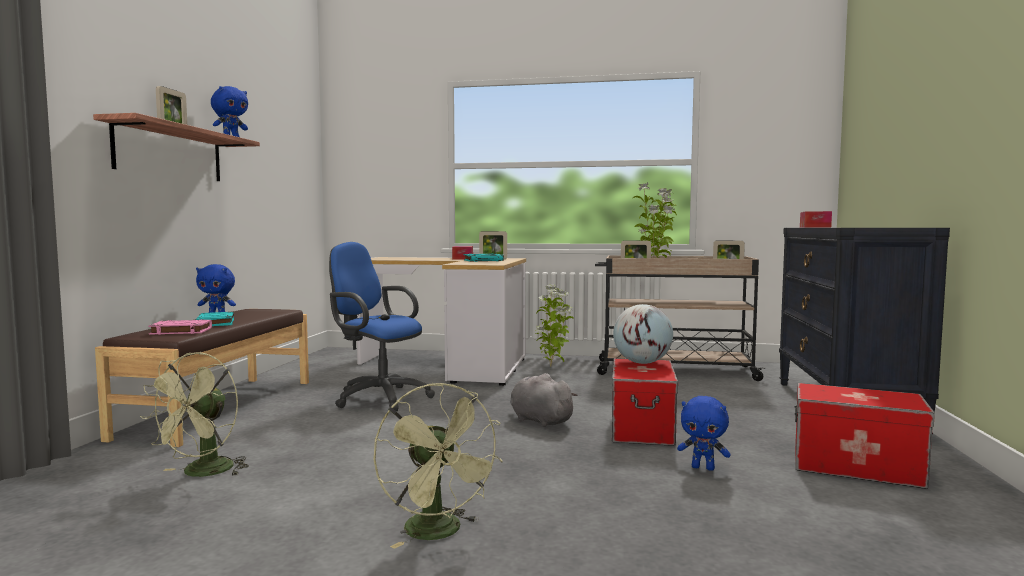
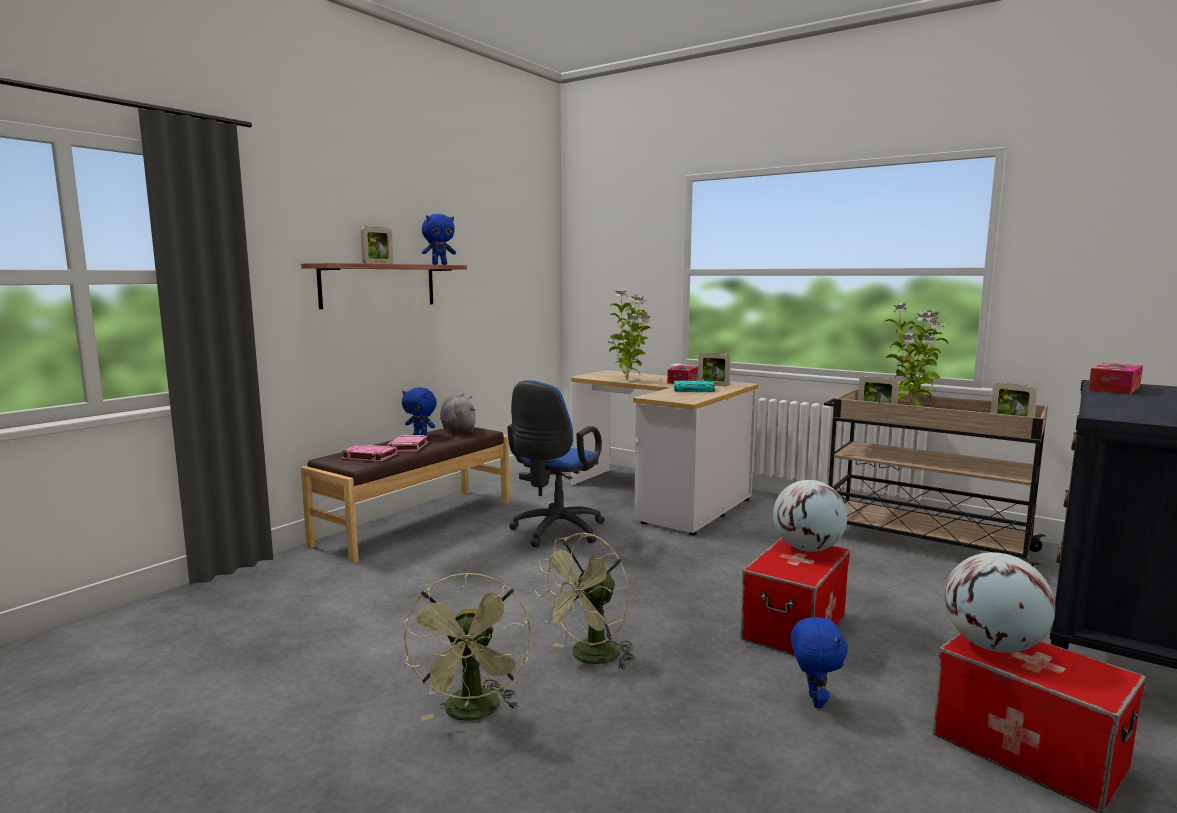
camera: 25 degrees right, 5 degrees up
green fan [140,352,249,477] -> green fan moved to [535,533,635,669]
turquoise book [196,312,234,326] -> pink book [387,435,428,452]
blue office chair [329,242,435,411] -> blue office chair turned 120 degrees counterclockwise [507,380,605,547]
grey plush toy [510,373,578,427] -> grey plush toy moved to [440,392,476,433]
potted plant [535,284,574,367] -> potted plant moved to [608,289,651,380]
blue plush toy [677,396,731,471] -> blue plush toy turned 135 degrees counterclockwise [791,614,848,708]
none -> globe [944,552,1055,653]

